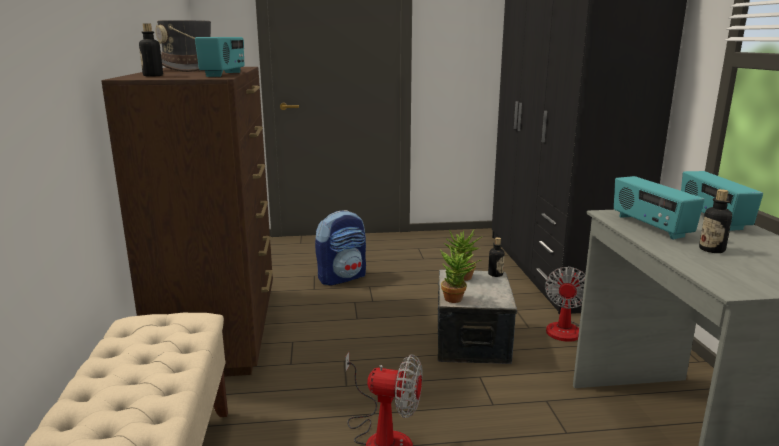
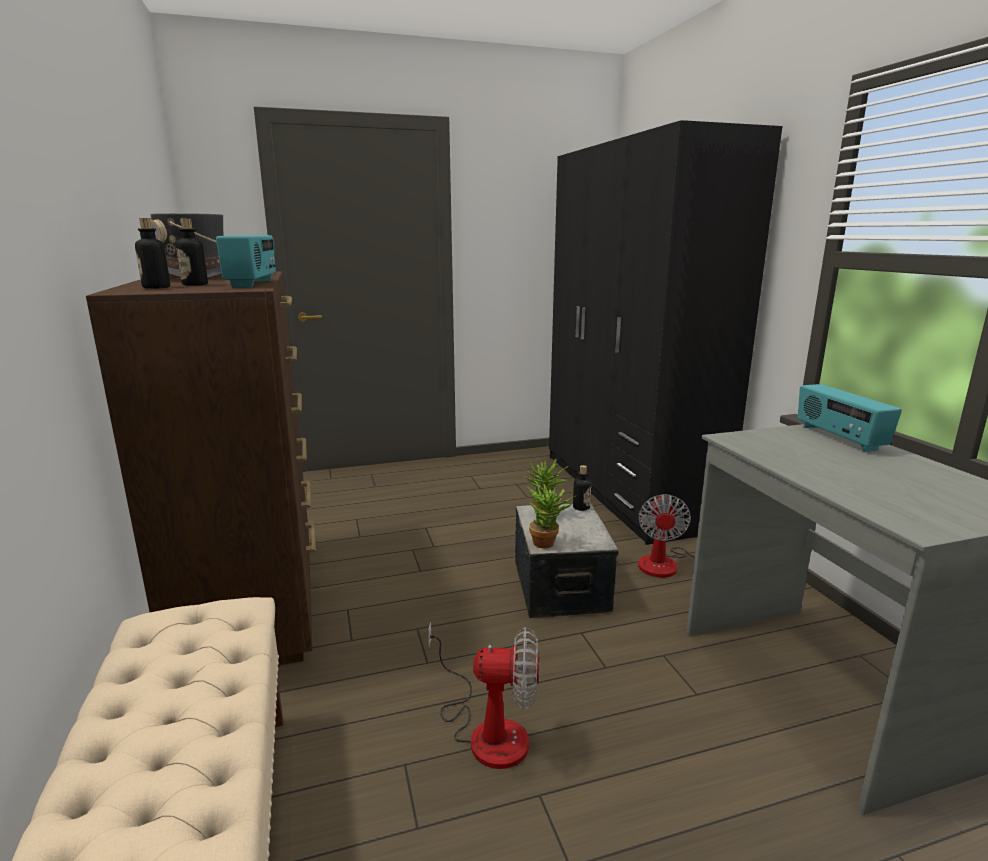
camera: 10 degrees left, 0 degrees up
backpack [315,210,366,286] -> none
radio [614,176,704,240] -> none
bottle [699,189,732,253] -> bottle moved to [176,219,208,286]

